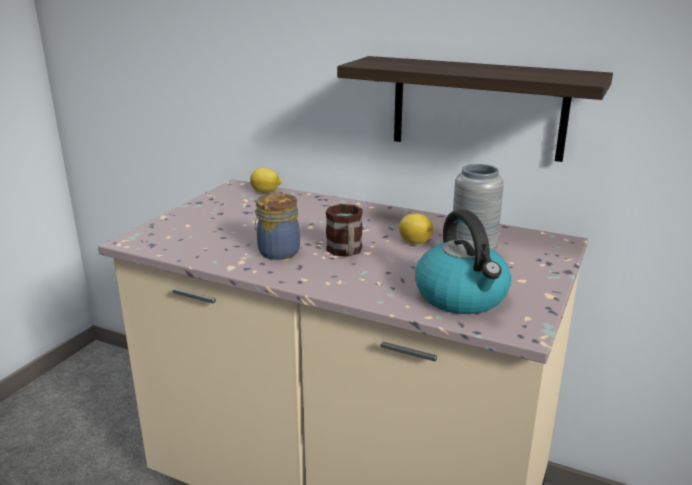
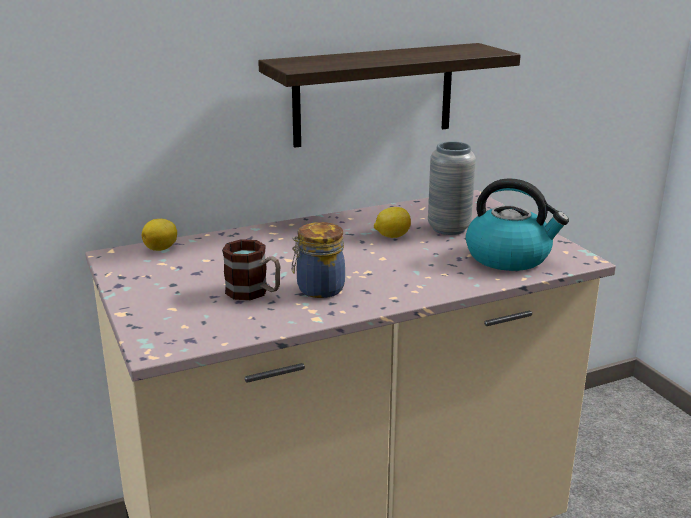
camera: 50 degrees left, 0 degrees up
mug [326,204,363,257] -> mug moved to [222,239,281,300]

